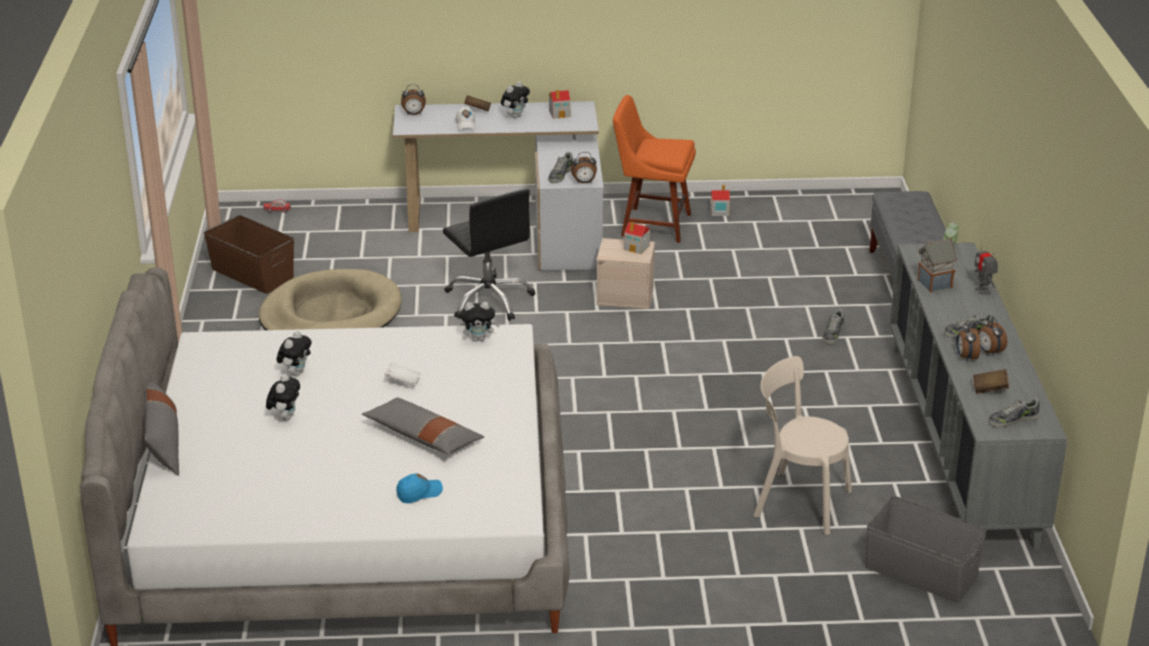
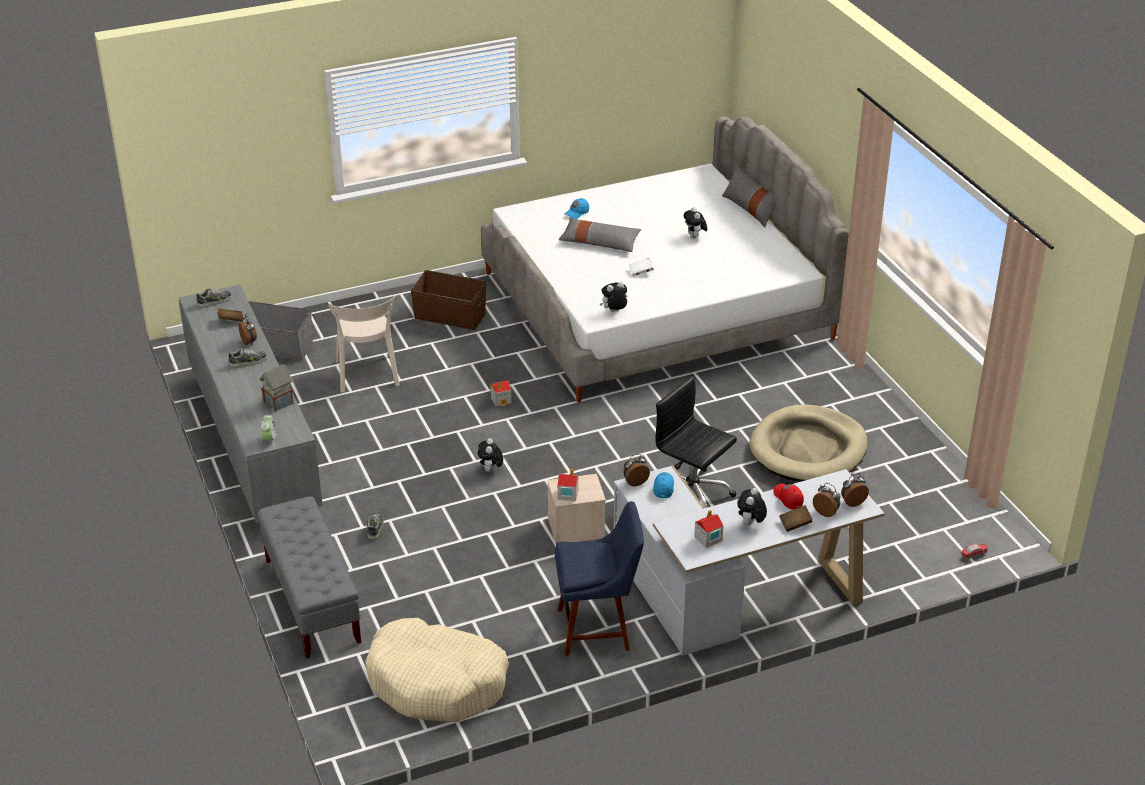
camera: 160 degrees right, 5 degrees up
brown storage box [204,215,294,294] -> brown storage box moved to [411,270,486,330]
plush toy [277,331,312,376] -> plush toy moved to [478,438,503,472]
white cap [456,106,476,130] -> red cap [774,484,804,510]
shoe [548,152,573,183] -> blue cap [653,472,674,498]
orange chair [613,95,696,243] -> blue chair [555,501,644,656]
toy house [710,185,730,216] -> toy house moved to [490,380,512,406]
beige chair [753,356,852,535] -> beige chair turned 75 degrees clockwise [328,297,399,393]
toy robot [975,240,998,295] -> none
alarm clock [978,315,1007,356] -> alarm clock moved to [813,483,841,517]
none -> beige dog bed [365,618,509,722]

